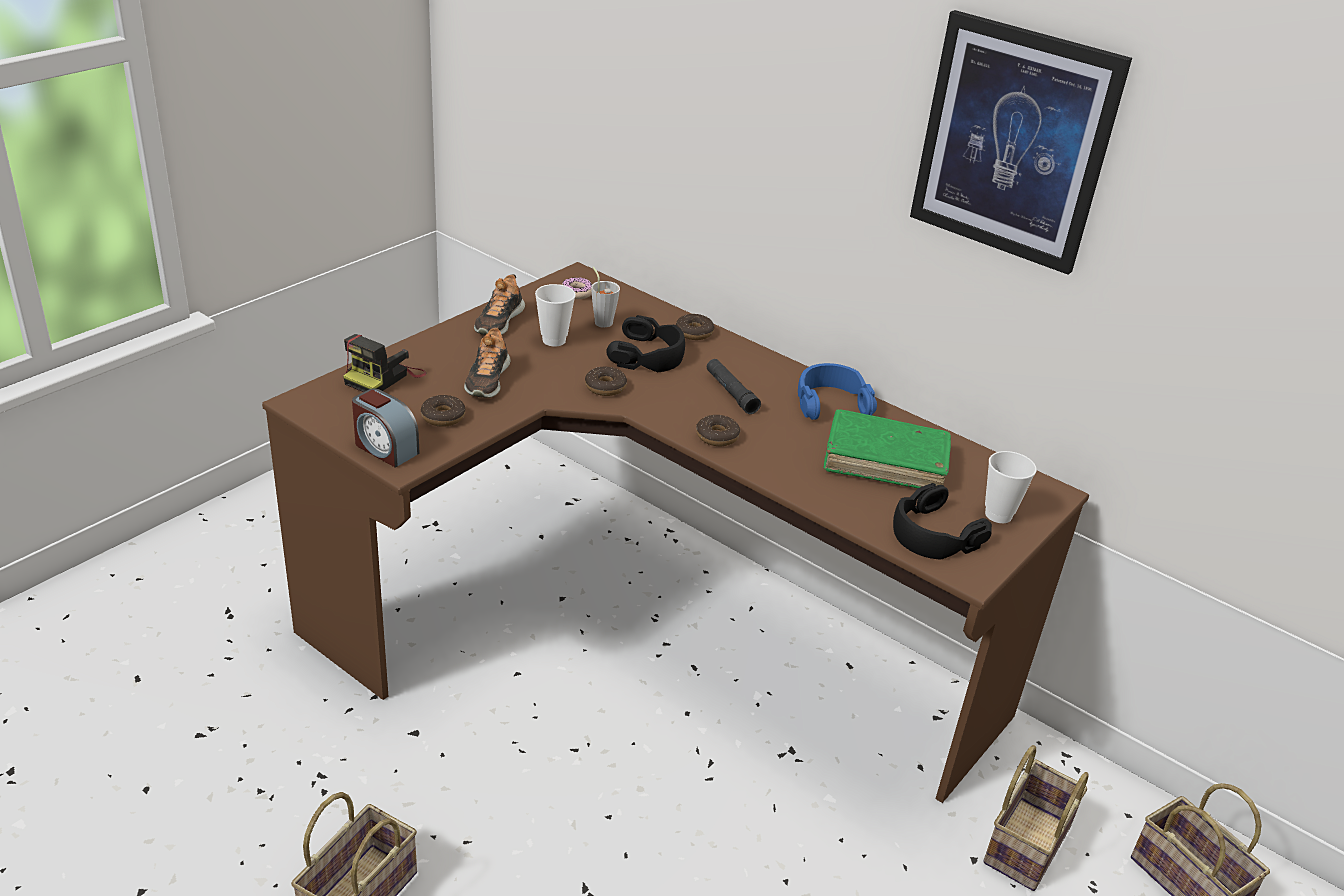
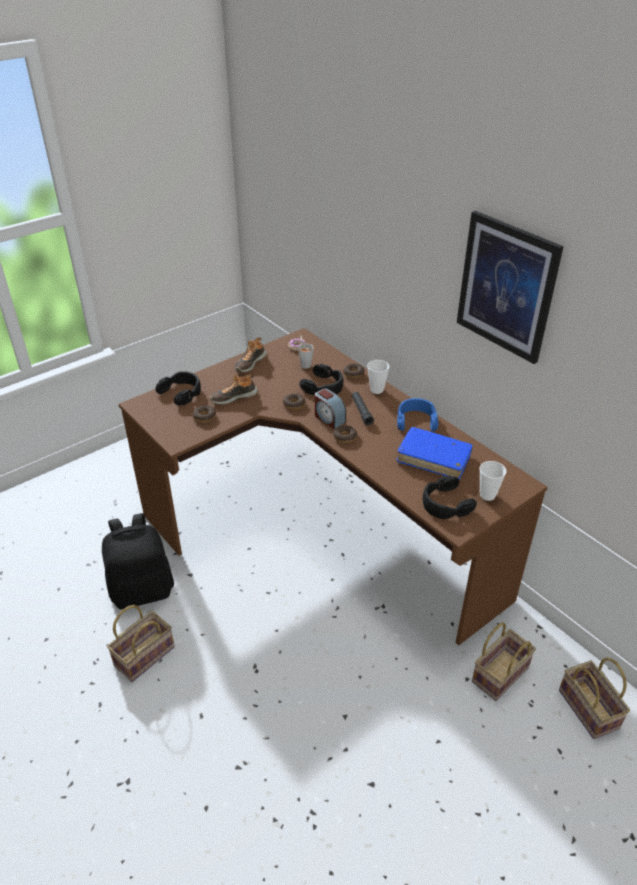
camera: 15 degrees right, 5 degrees up
camera [343,334,426,392] -> black headphones [155,371,201,405]
alarm clock [352,389,420,468] -> alarm clock moved to [315,388,346,429]
shoe [464,327,511,398] -> shoe turned 45 degrees clockwise [210,374,258,404]
cup [535,284,576,347] -> cup moved to [367,360,390,394]
green book [824,409,951,488] -> blue book [396,427,473,479]
none -> black backpack [102,513,174,609]

